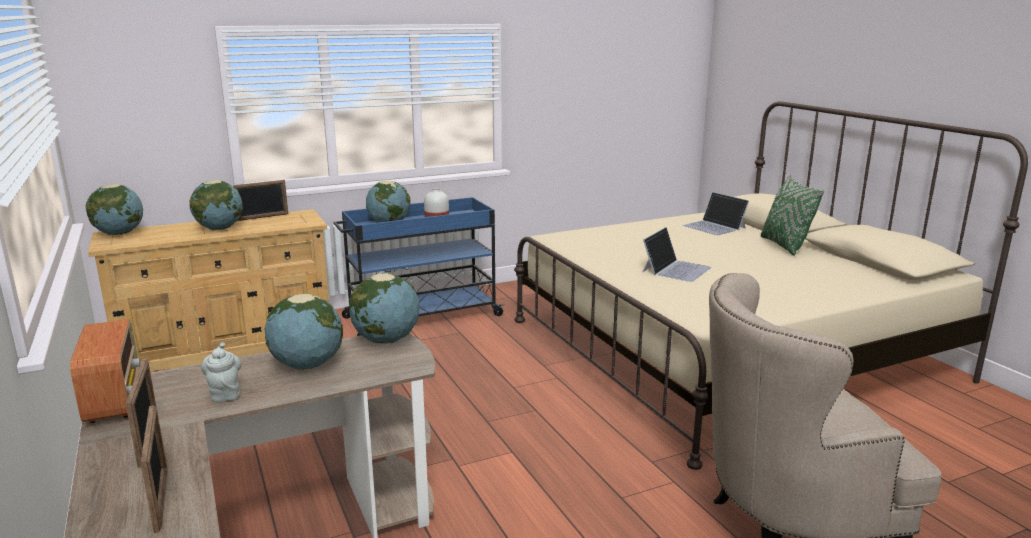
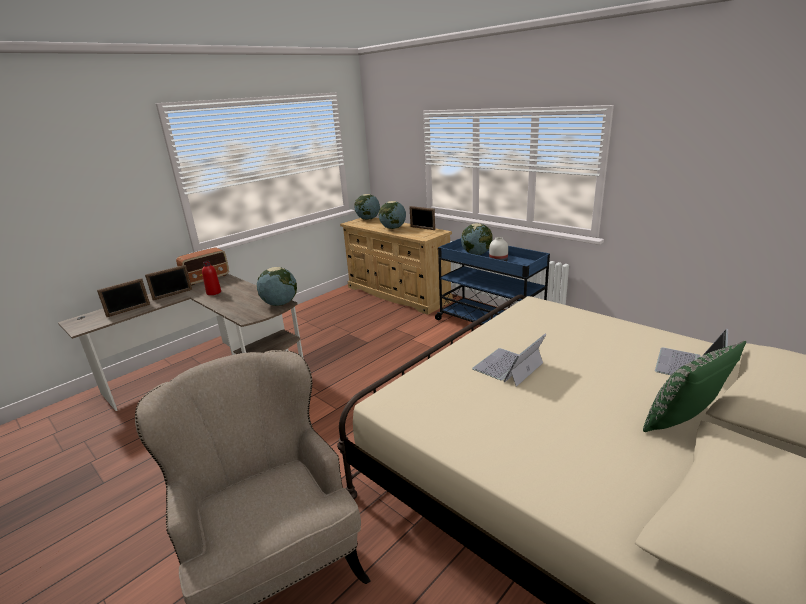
camera: 70 degrees right, 5 degrees up
grey teapot [201,342,241,402] -> red bottle [202,261,221,295]
globe [265,294,343,370] -> none
laptop [643,227,711,282] -> laptop turned 120 degrees clockwise [472,334,547,387]

